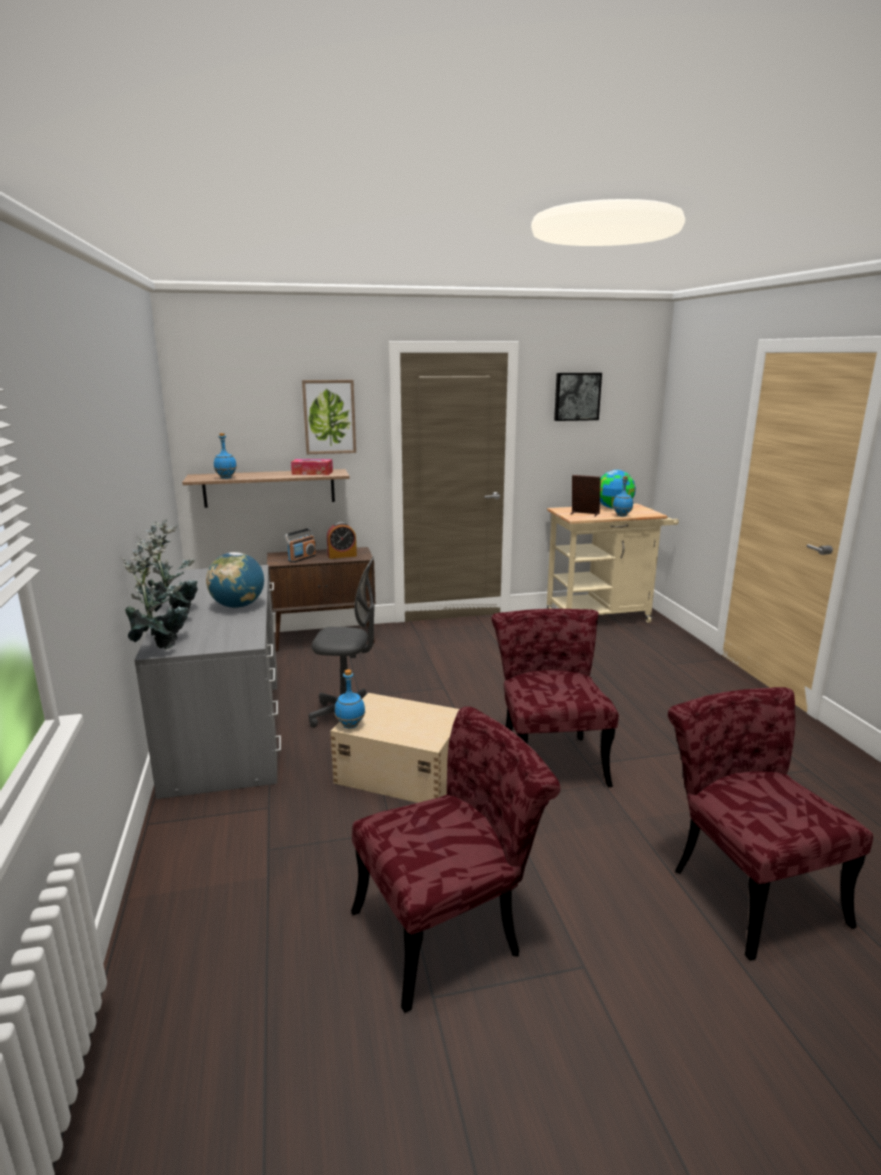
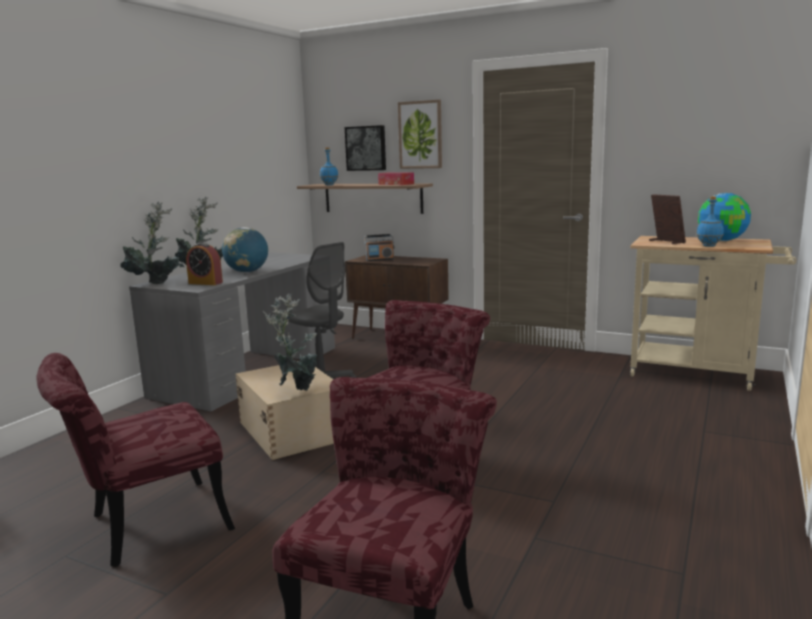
camera: 40 degrees right, 5 degrees down
alarm clock [327,522,357,559] -> alarm clock moved to [186,243,223,285]
blue bottle [334,669,365,729] -> none
red chair [351,706,561,1013] -> red chair turned 135 degrees clockwise [36,353,235,567]
picture [554,373,602,421] -> picture moved to [345,125,386,171]
none -> potted plant [263,293,317,391]

